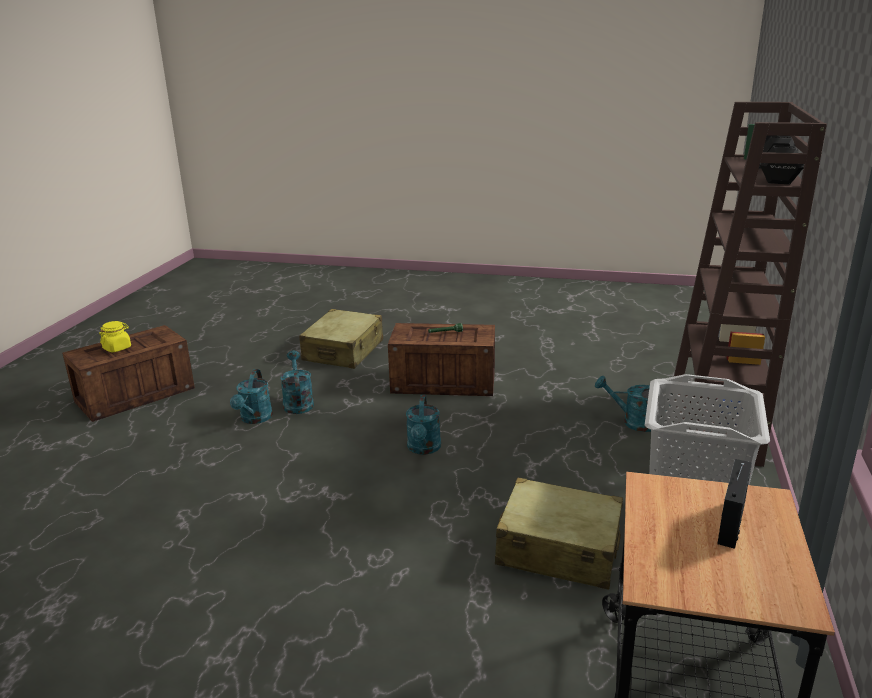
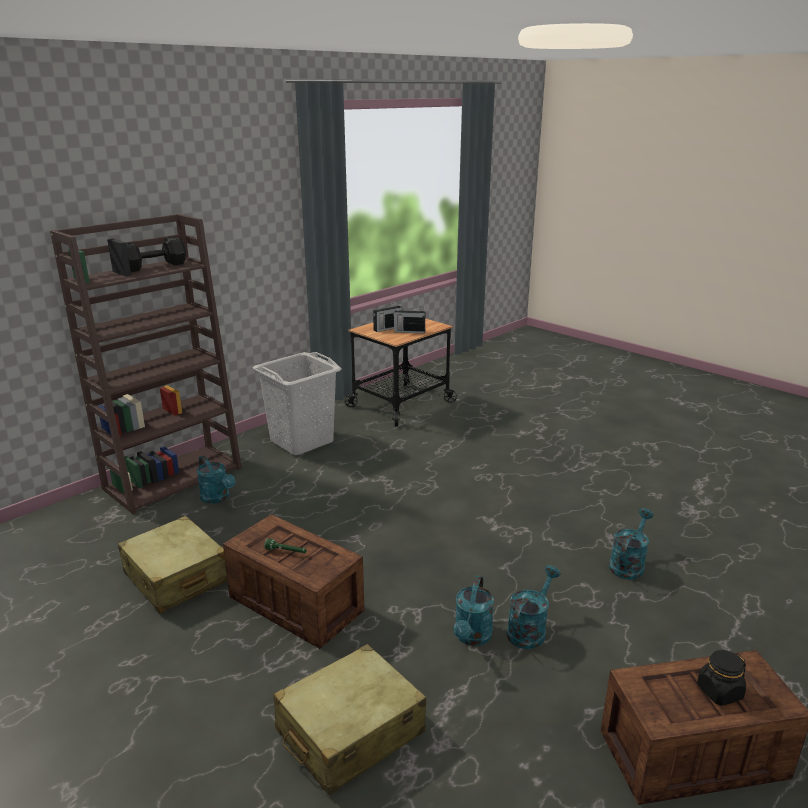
camera: 150 degrees left, 0 degrees up
yellow jar [99,321,131,352] -> black jar [697,650,746,706]
turquoise watering can [406,395,441,455] -> turquoise watering can moved to [609,508,654,580]
beige suitcase [495,477,623,590] -> beige suitcase moved to [118,516,227,613]
none -> radio [393,306,425,333]

